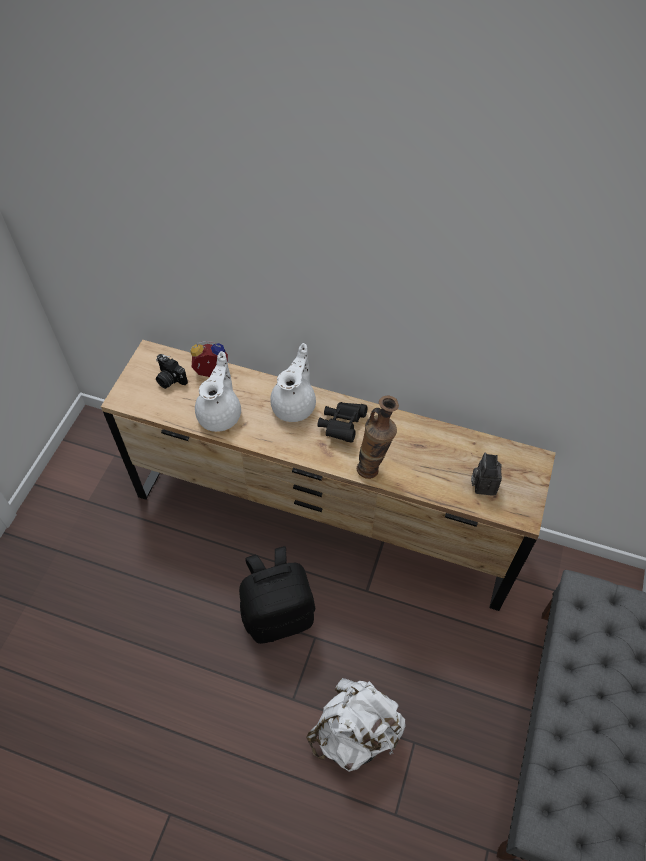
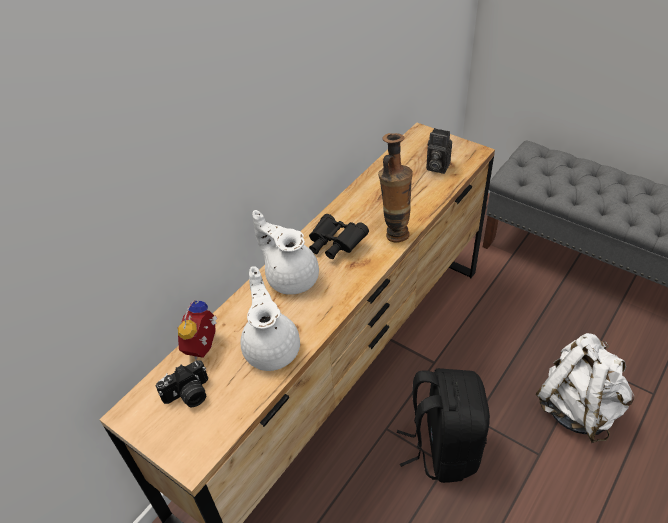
camera: 70 degrees left, 10 degrees down
white teapot [195,351,241,432] -> white teapot turned 45 degrees clockwise [240,266,300,371]

